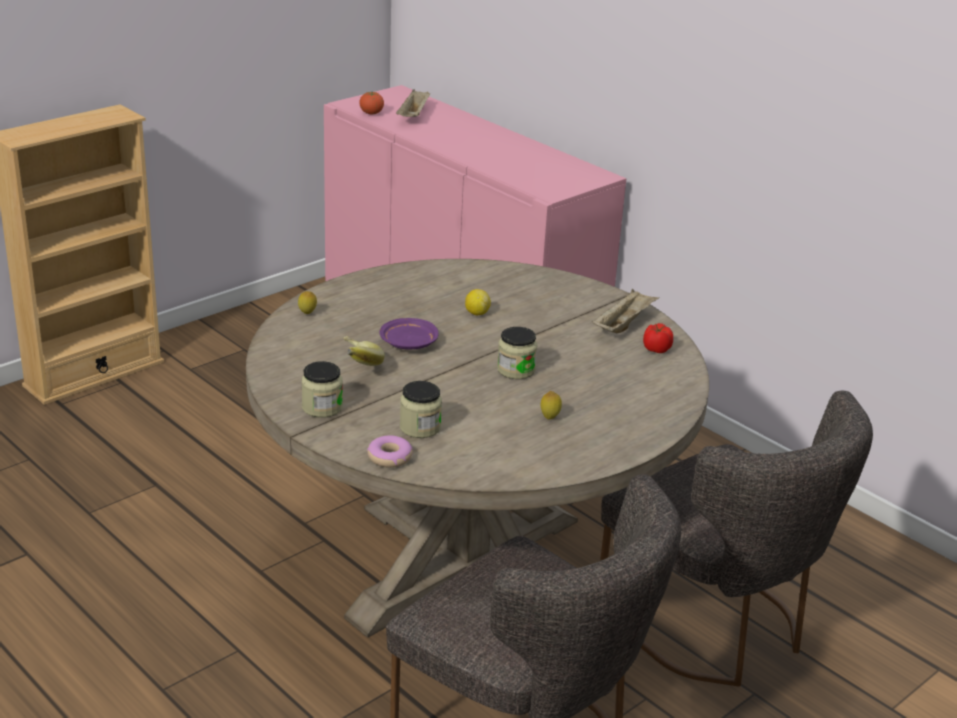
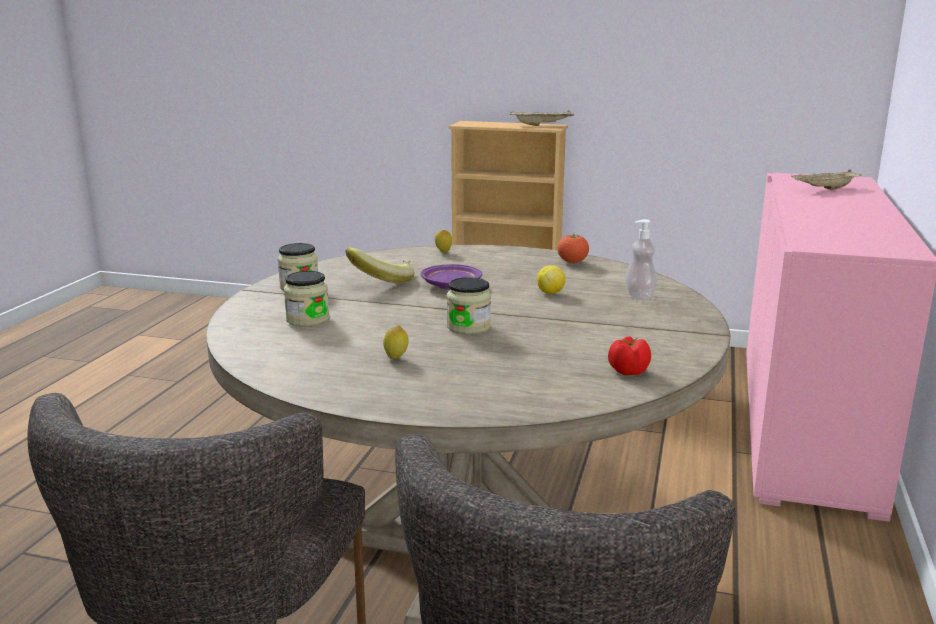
camera: 60 degrees right, 10 degrees down
tomato [359,91,384,114] -> tomato moved to [558,234,589,263]
donut [367,435,413,468] -> none
beige tray [592,289,659,333] -> beige tray moved to [510,110,574,126]
none -> soap dispenser [625,219,657,300]

